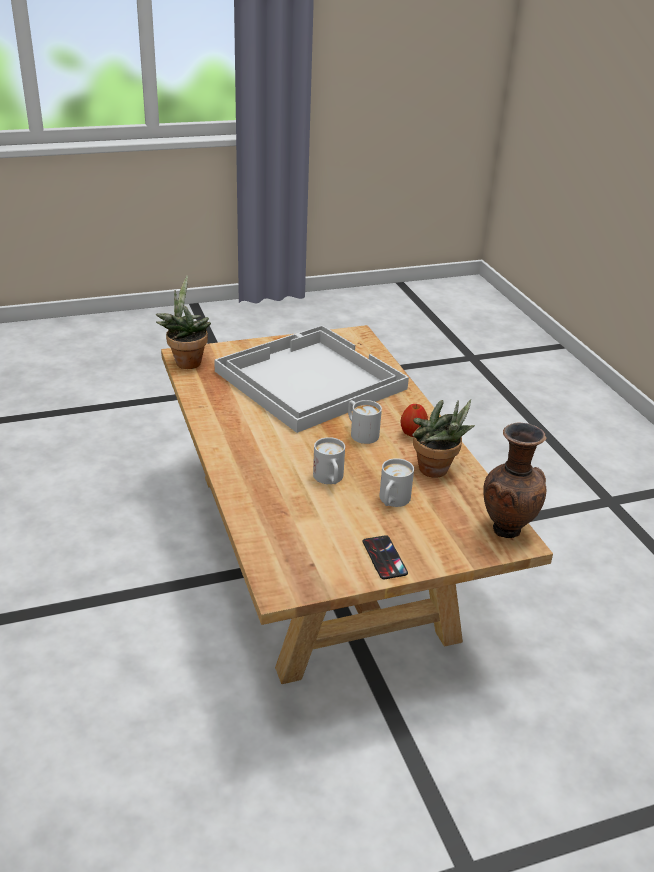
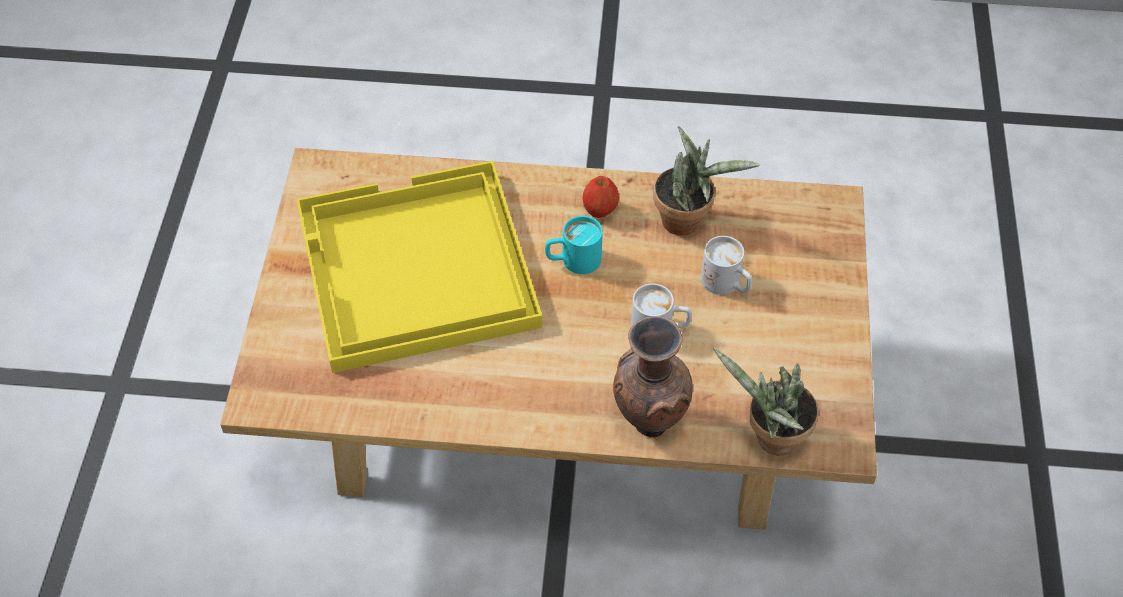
camera: 65 degrees left, 20 degrees up
potted plant [155,275,211,369] -> potted plant moved to [713,347,818,455]
white tray [214,325,409,433] -> yellow tray [296,161,542,373]
white mug [348,400,382,444] -> turquoise mug [545,216,603,274]
phone [363,535,408,579] -> none
brown vase [483,423,547,538] -> brown vase moved to [613,316,693,438]

